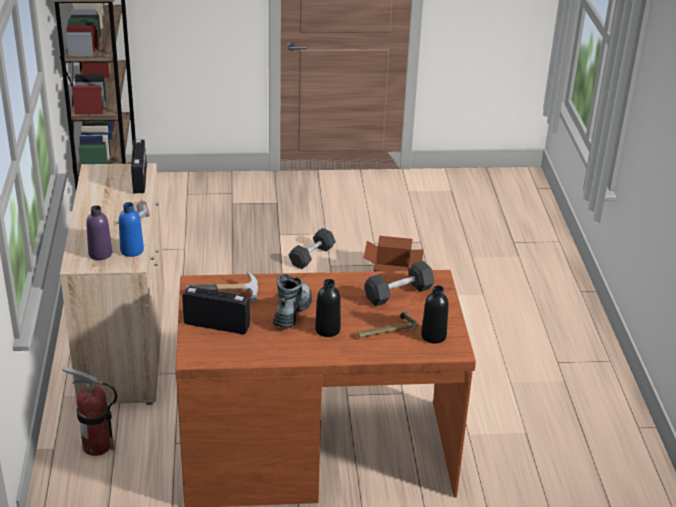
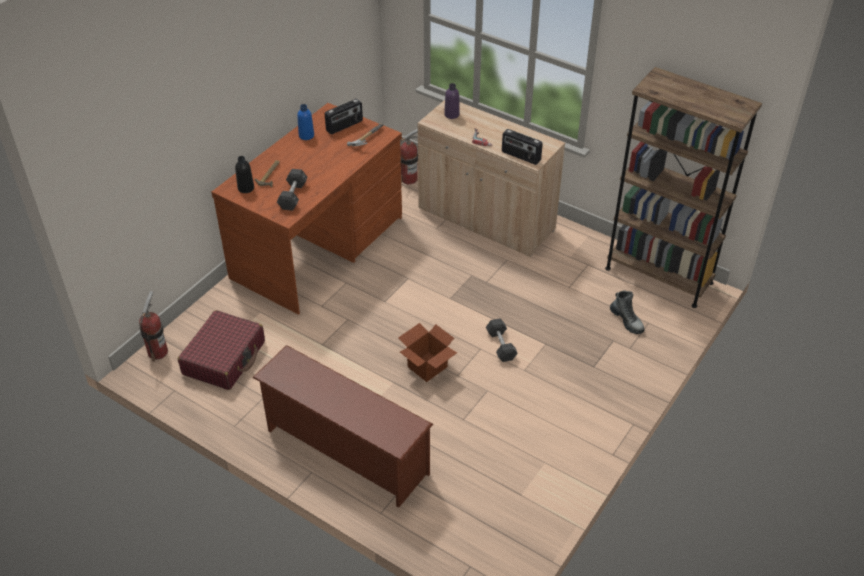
camera: 130 degrees right, 10 degrees up
blue bottle [119,202,144,257] -> blue bottle moved to [297,104,314,140]
boot [273,274,312,328] -> boot moved to [610,290,644,334]
black bottle [315,279,341,337] -> none
none -> fire extinguisher [139,291,168,362]
none -> red suitcase [178,310,265,390]
none -> brown shoe rack [252,345,433,508]

